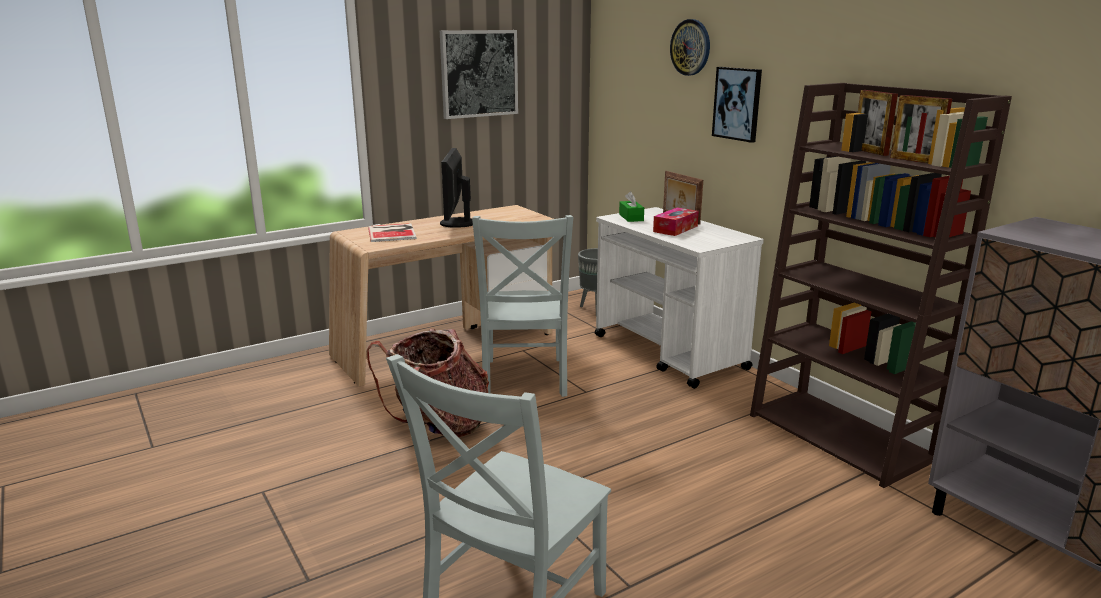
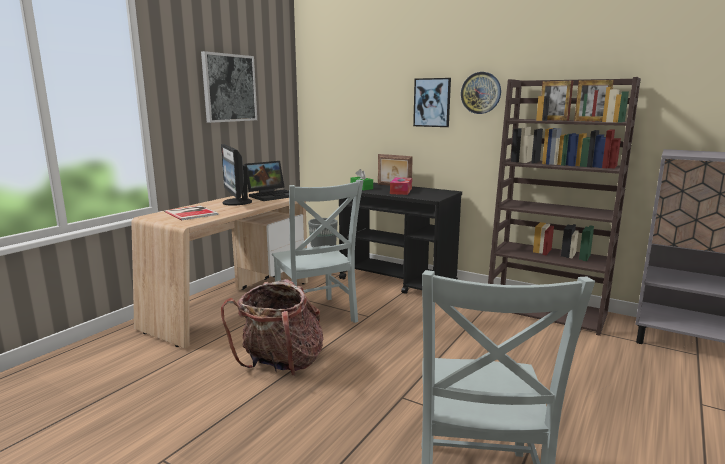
camera: 25 degrees left, 5 degrees down
white cart [595,207,764,389] -> black cart [339,182,462,294]
wall clock [670,19,710,76] -> wall clock moved to [461,72,501,114]
none -> laptop [244,161,289,201]

